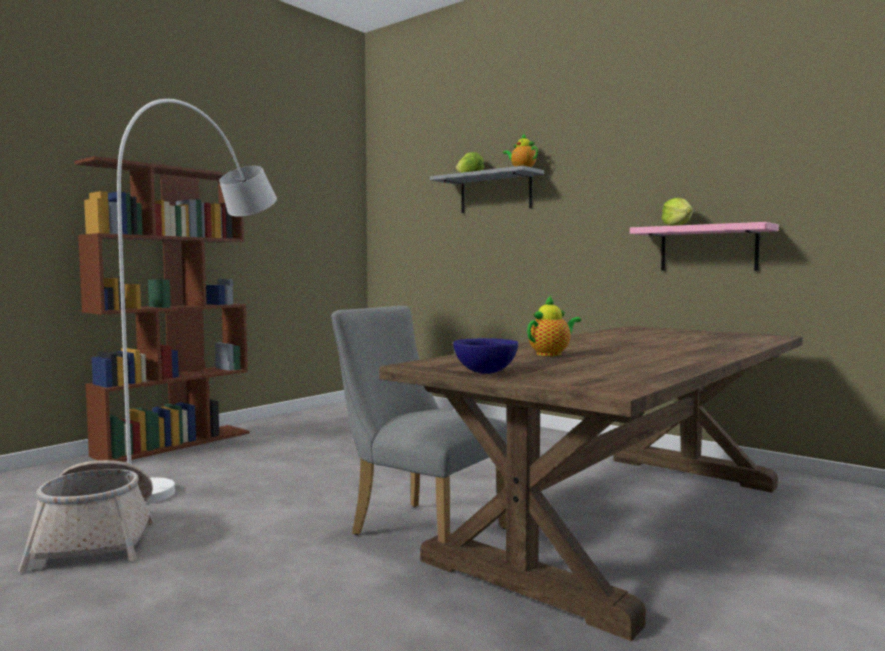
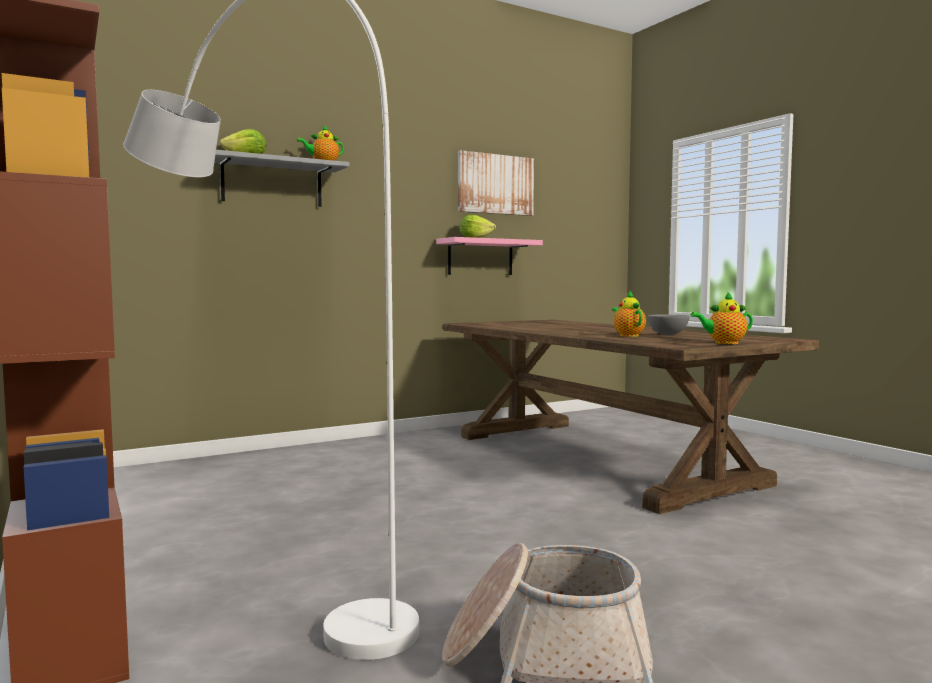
camera: 70 degrees left, 0 degrees up
grey chair [331,306,507,544] -> none
blue bowl [453,338,518,374] -> teapot [690,292,753,344]
none -> picture [458,150,534,216]
none -> grey bowl [648,315,690,335]

